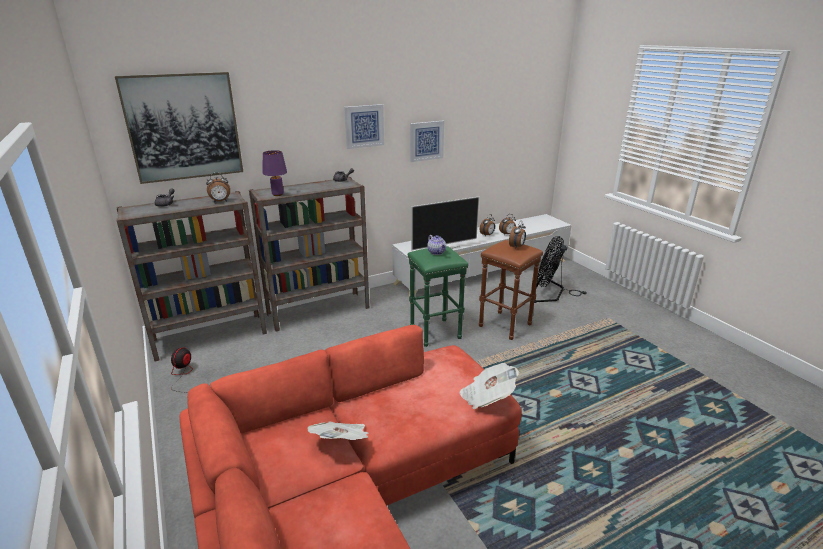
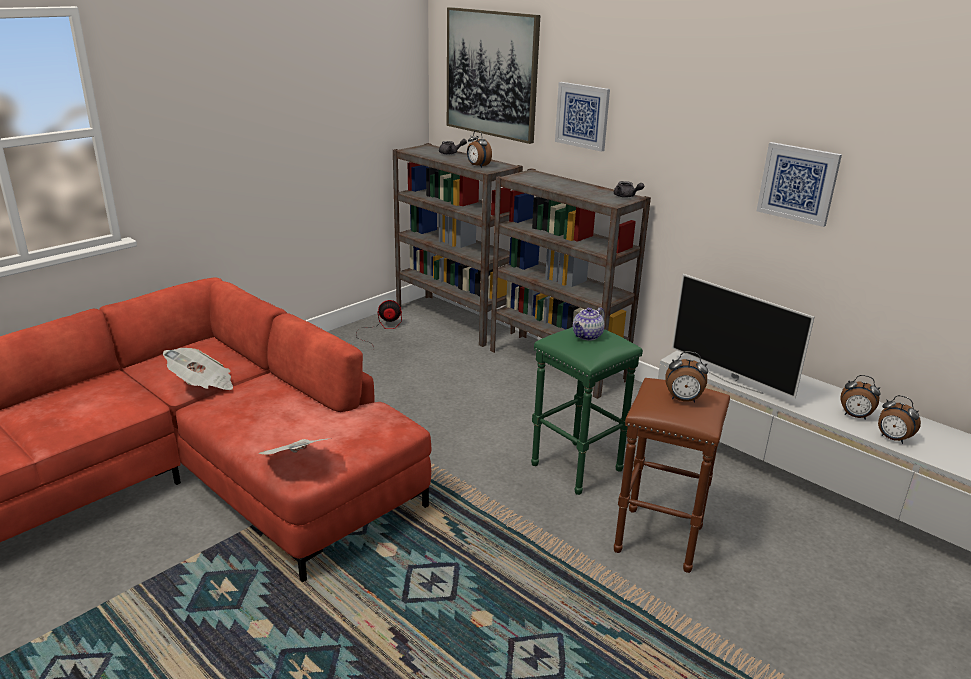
camera: 70 degrees right, 0 degrees up
purple table lamp [263,150,287,196] -> none
picture [344,104,384,149] -> picture moved to [555,82,610,152]
black fan [534,236,587,303] -> none

